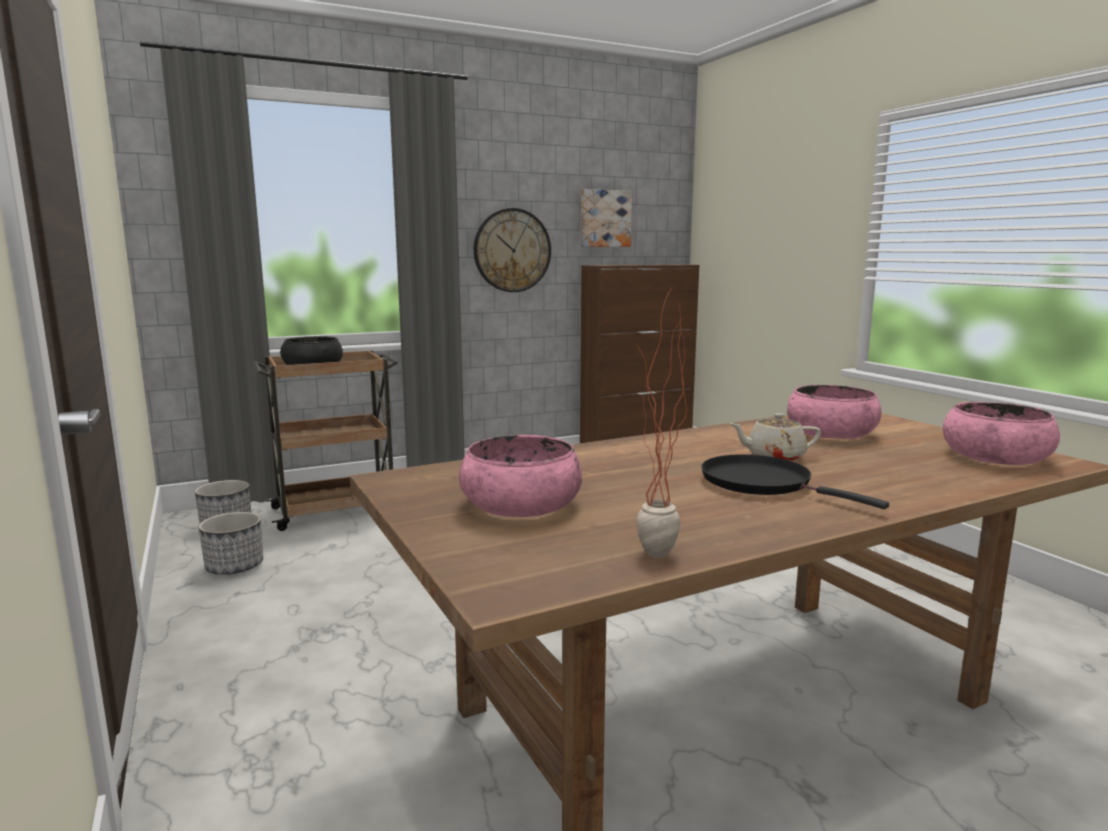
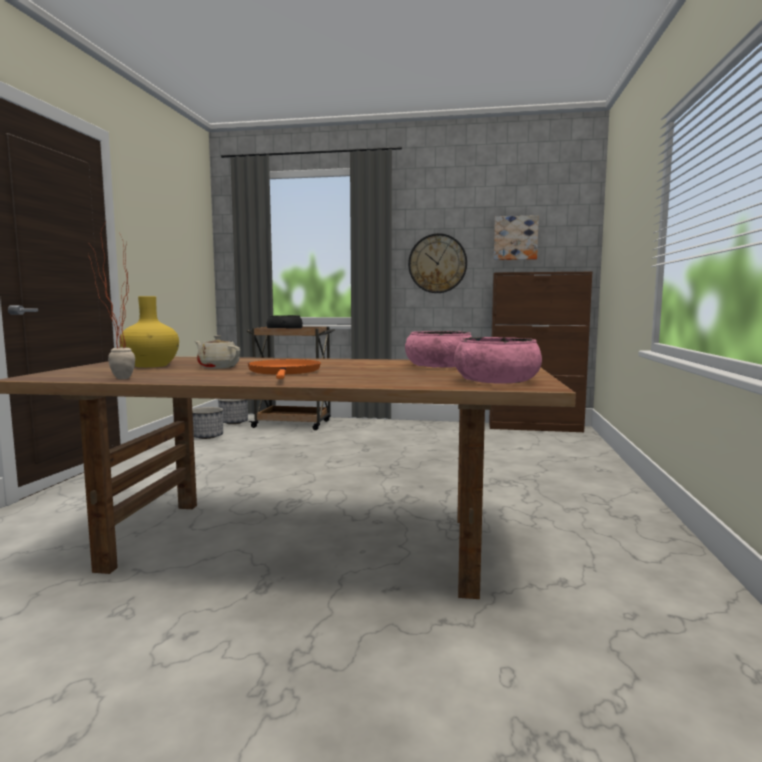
camera: 35 degrees right, 5 degrees down
pink bowl [459,435,582,517] -> yellow vase [119,296,179,368]
black frying pan [701,454,889,509] -> orange frying pan [248,359,321,379]
beige teapot [729,413,821,461] -> beige teapot moved to [195,335,240,369]

